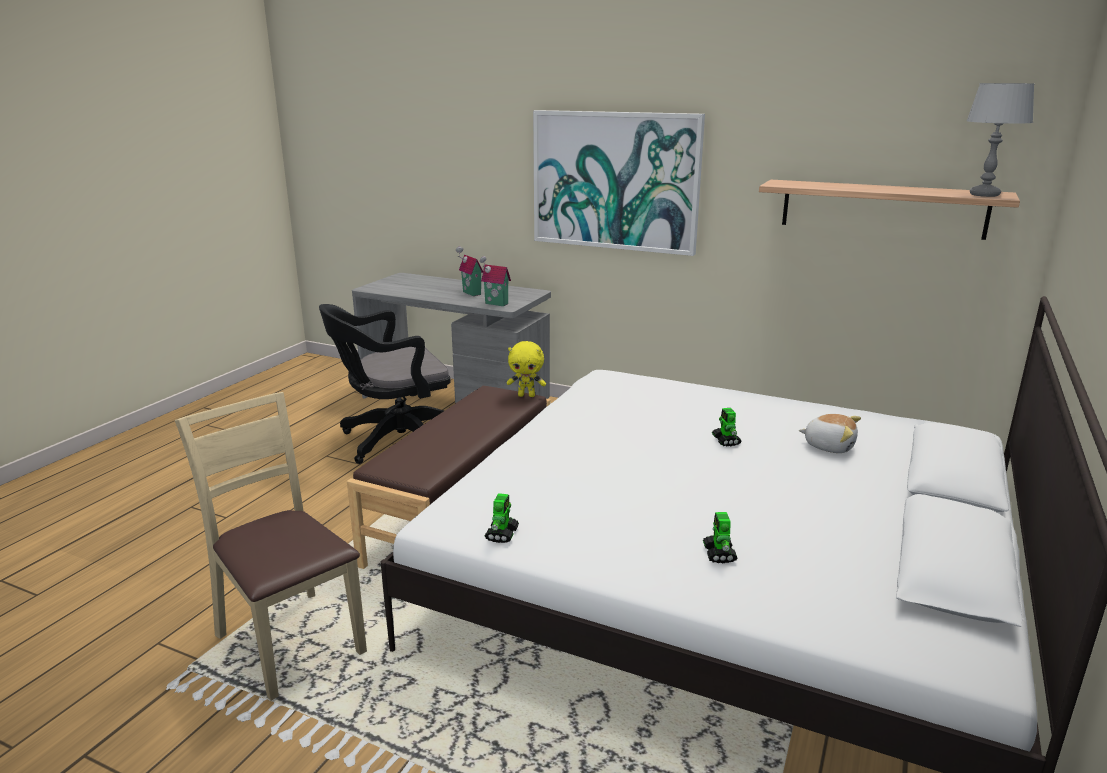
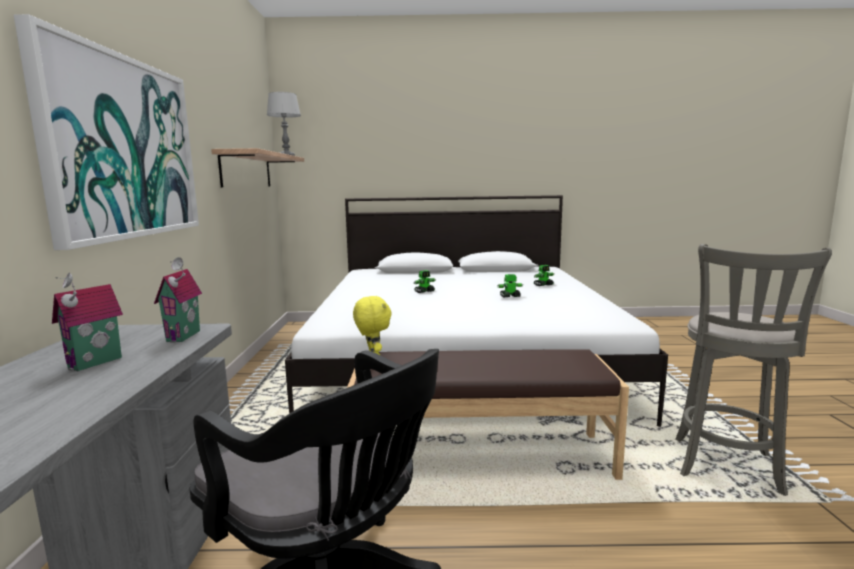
camera: 115 degrees left, 10 degrees down
beige chair [175,392,367,701] -> grey stool [675,244,832,496]
toy robot [485,493,519,543] -> toy robot moved to [497,274,523,297]
plush toy [799,414,861,453] -> none

